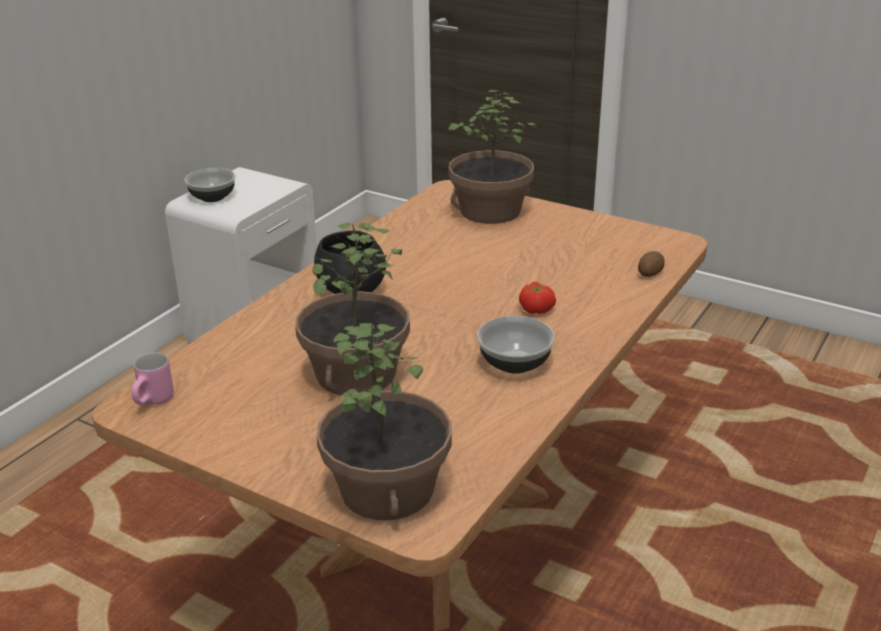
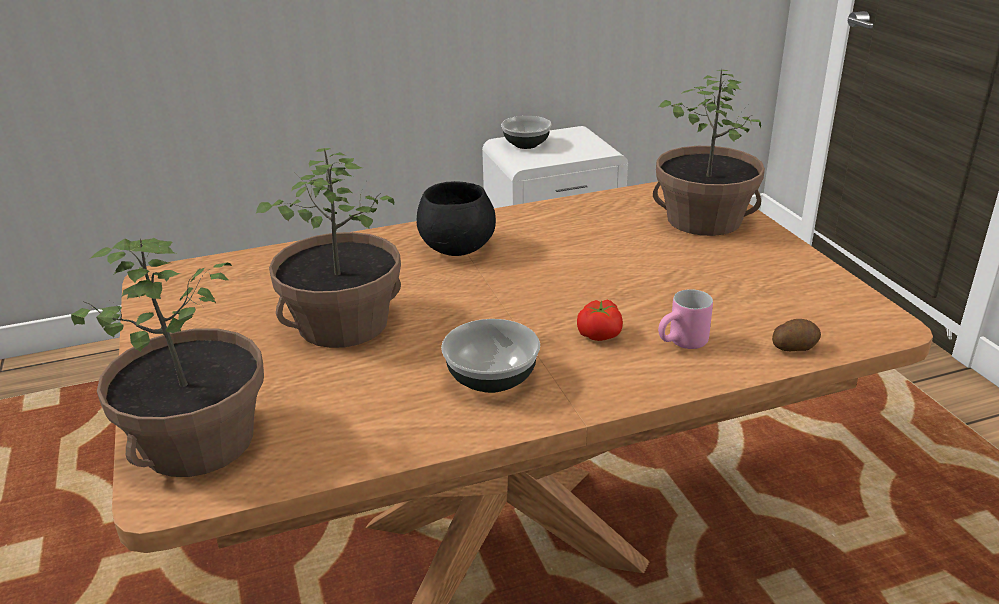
camera: 40 degrees right, 0 degrees up
pink mug [131,352,174,405] -> pink mug moved to [658,289,713,349]

